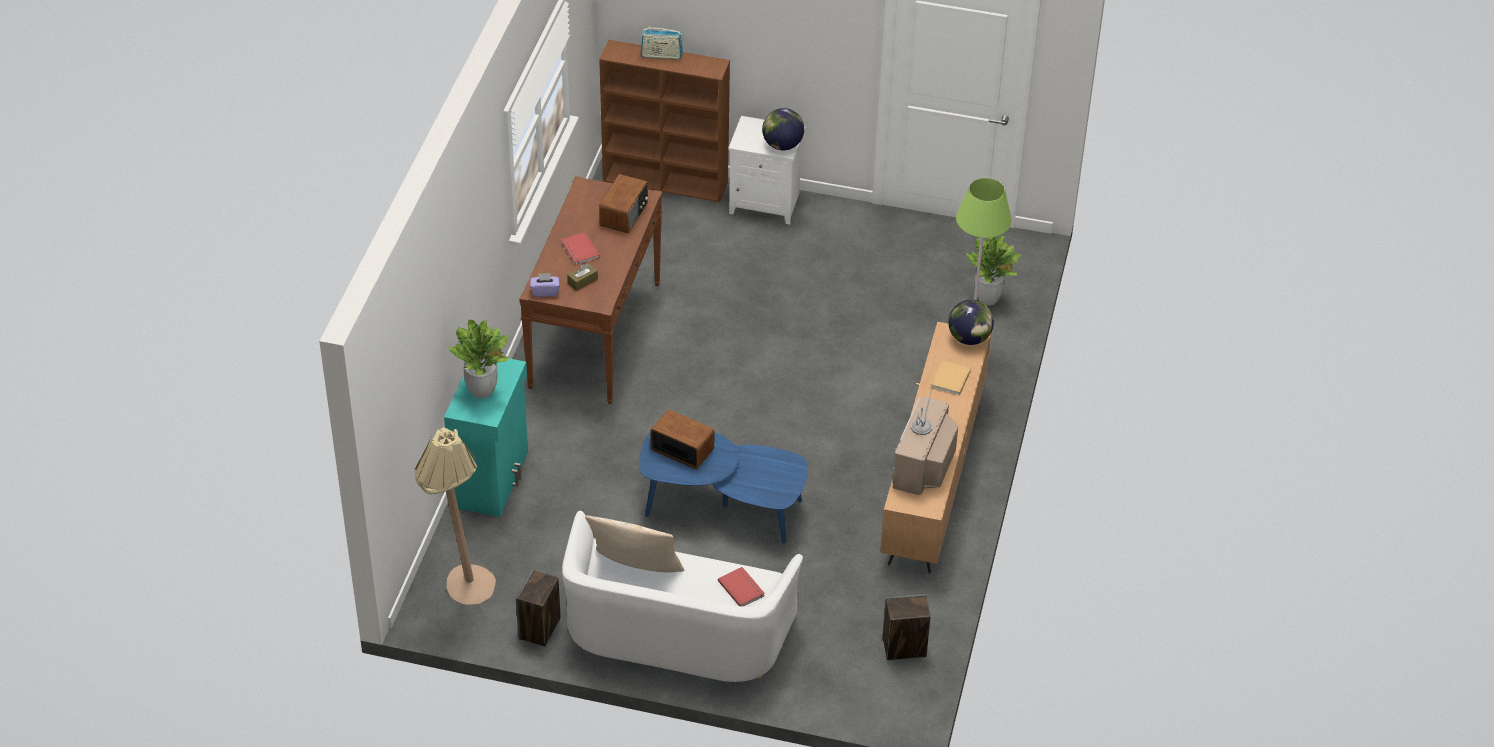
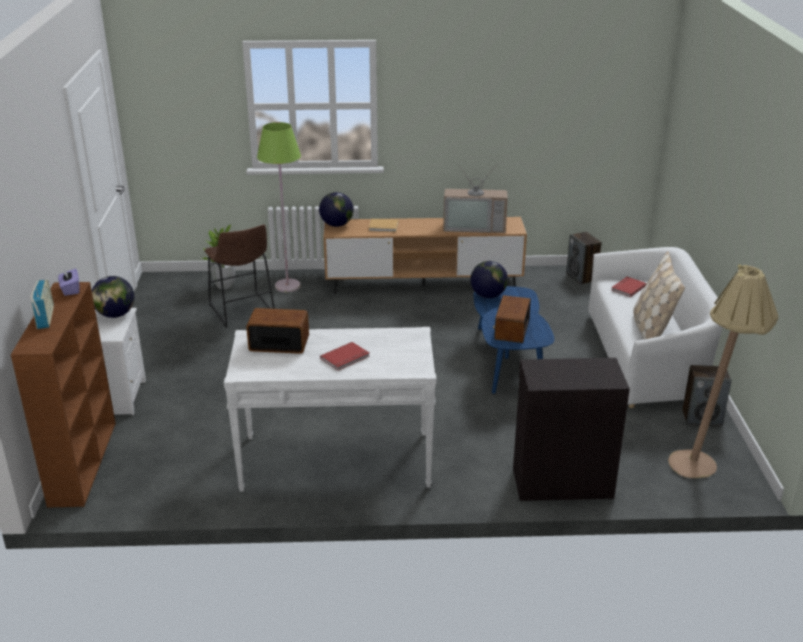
camera: 105 degrees left, 15 degrees down
turquoise cabinet [444,354,528,517] -> black cabinet [513,358,630,501]
potted plant [449,320,509,398] -> none
brown console table [519,176,663,404] -> white console table [224,327,437,492]
purple tissue box [530,273,560,297] -> purple tissue box moved to [58,268,80,296]
brown tissue box [567,263,598,291] -> none
none -> brown stool [205,224,275,328]
none -> globe [470,261,508,298]

